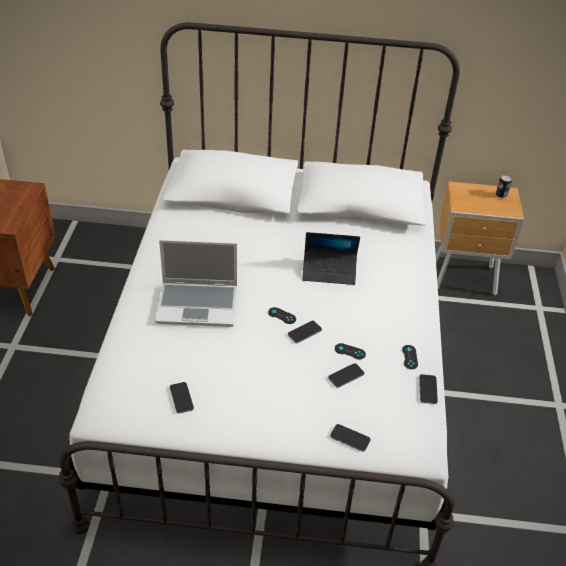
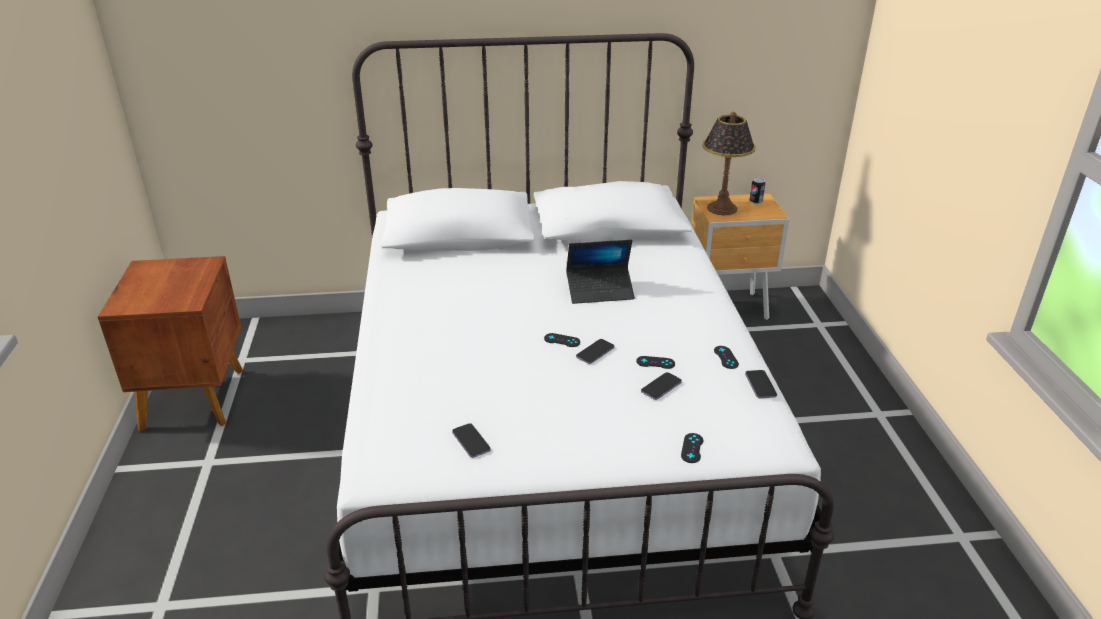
camera: 10 degrees left, 10 degrees down
laptop [155,240,237,327] -> none
phone [330,424,371,451] -> black game controller [681,433,703,463]
none -> table lamp [702,112,756,215]

